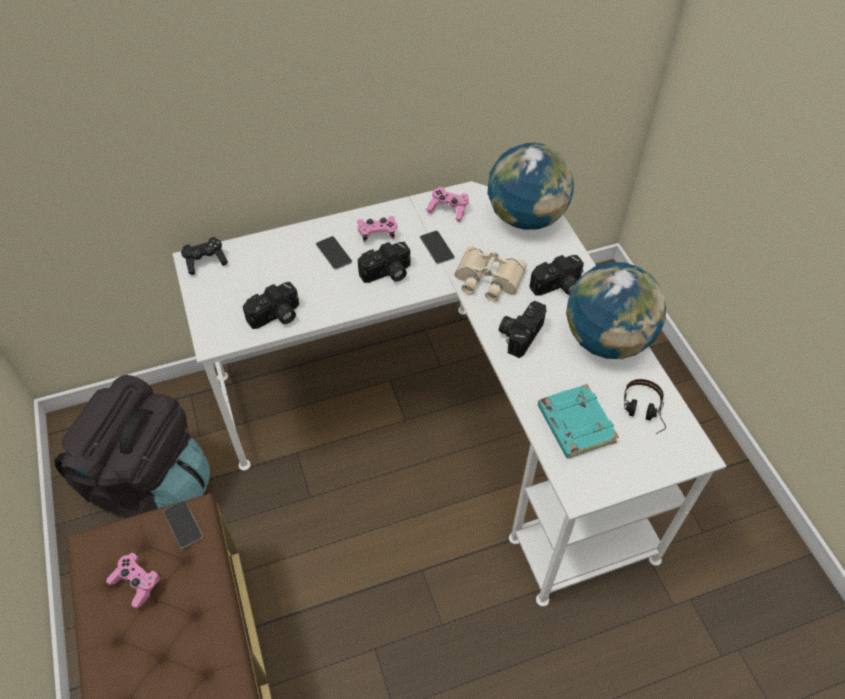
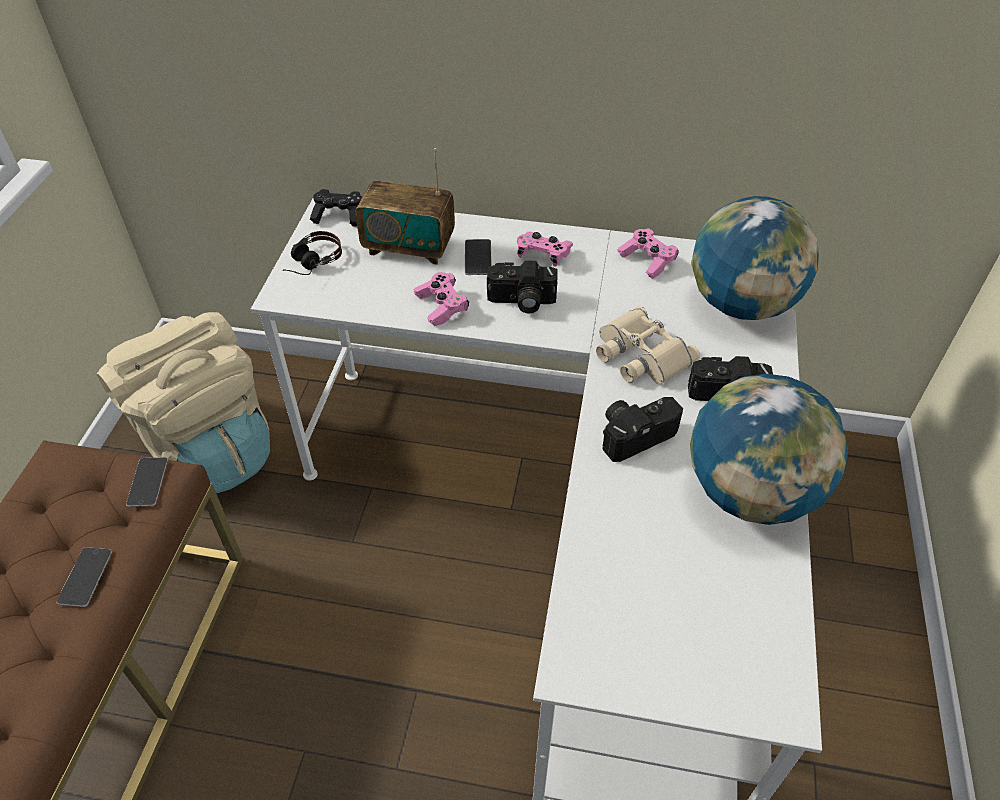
camera: 30 degrees right, 5 degrees down
black backpack [54,375,210,519] -> beige backpack [97,312,270,493]
pink game controller [106,552,161,608] -> pink game controller moved to [414,272,469,326]
camera [242,282,299,329] -> none
phone [420,231,455,264] -> phone moved to [57,547,112,607]
turquoise book [538,384,619,459] -> none
headphones [624,379,666,434] -> headphones moved to [283,231,342,275]
none -> radio [355,148,455,265]

